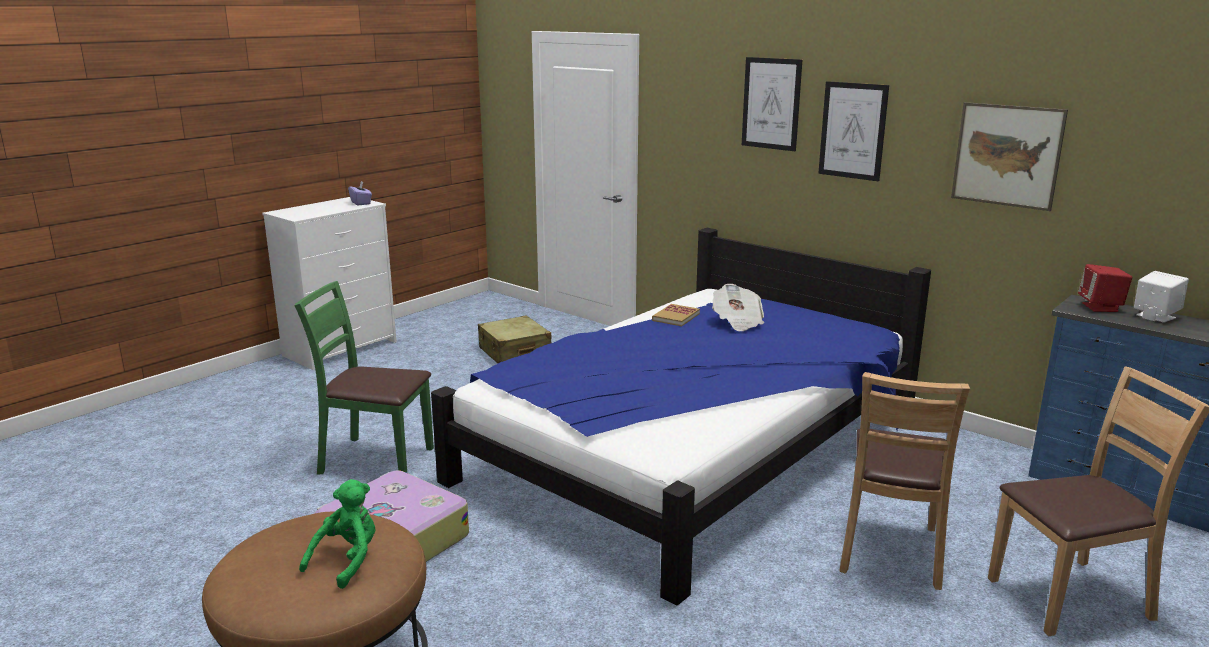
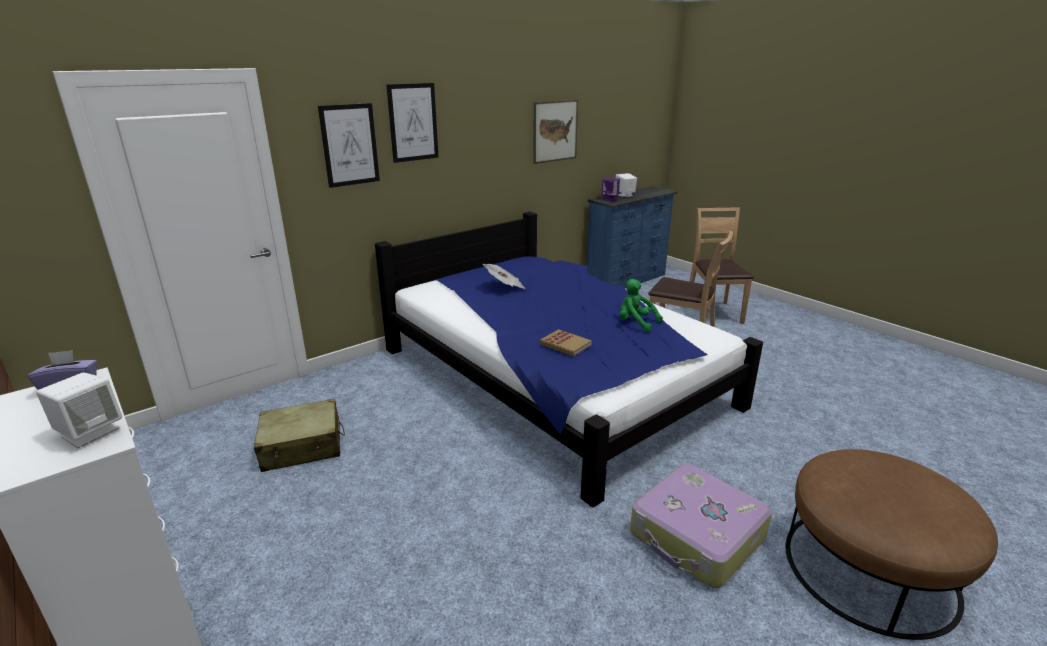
camera: 80 degrees left, 5 degrees up
green chair [294,281,434,474] -> none
green plush toy [299,479,375,589] -> green plush toy moved to [620,279,663,332]
book [652,304,700,326] -> book moved to [540,329,592,357]
picture [818,81,889,181] -> picture moved to [318,103,380,188]
red speaker [1078,264,1132,312] -> purple speaker [602,178,620,201]
none -> white speaker [36,372,122,448]

